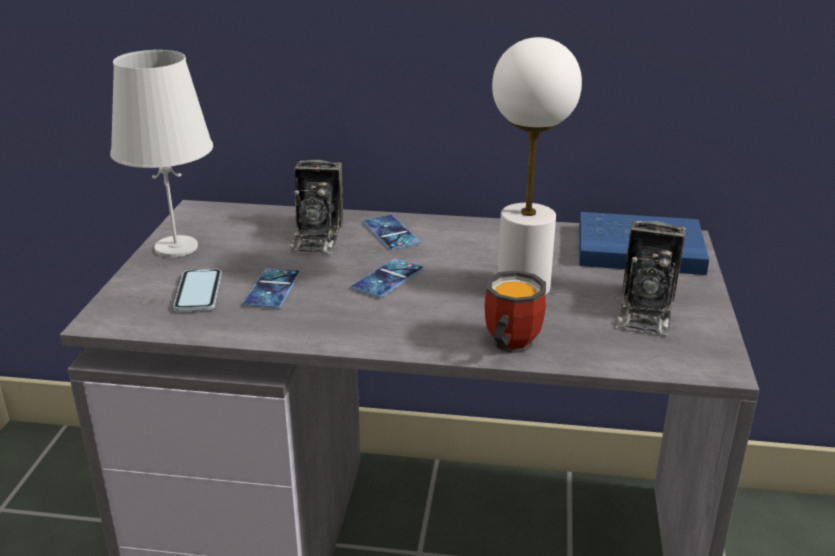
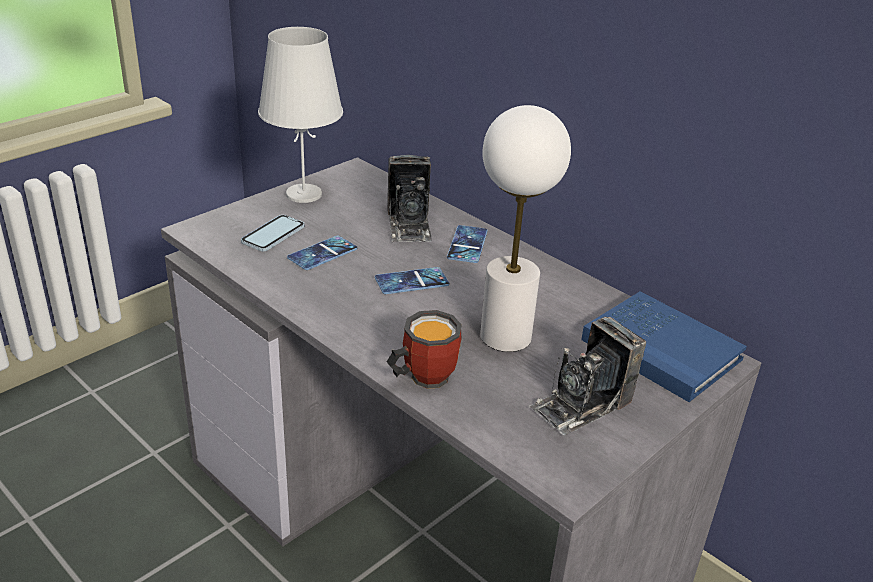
camera: 35 degrees right, 5 degrees up
camera [288,160,343,253] -> camera turned 45 degrees counterclockwise [387,155,432,242]

